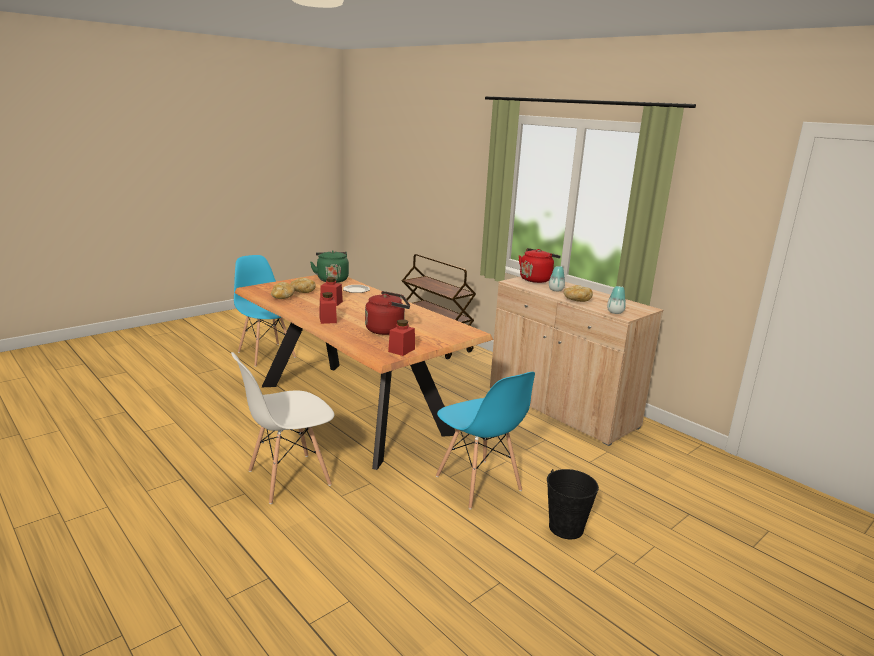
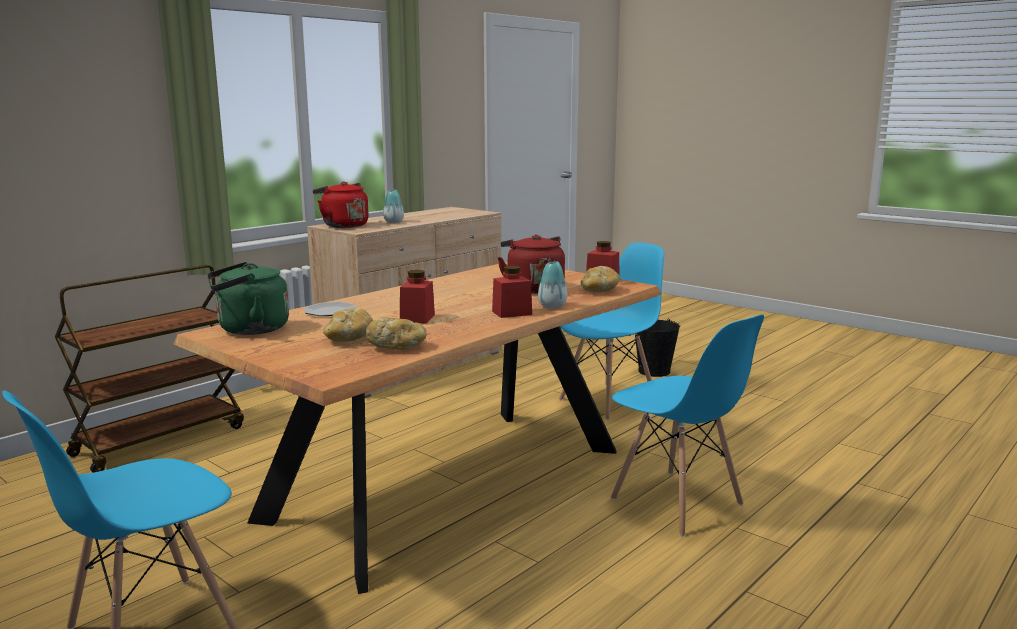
camera: 95 degrees left, 5 degrees down
white chair [231,352,334,504] -> blue chair [611,314,764,536]
bread [564,285,593,302] -> bread moved to [580,266,620,292]
vase [607,286,626,314] -> vase moved to [538,262,567,308]

